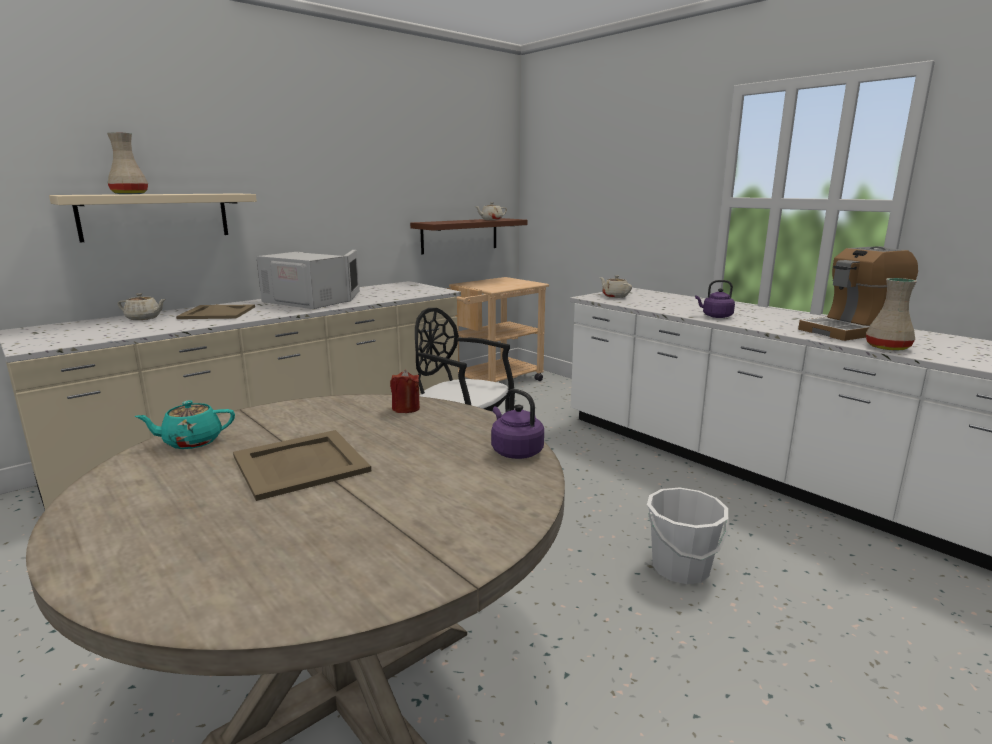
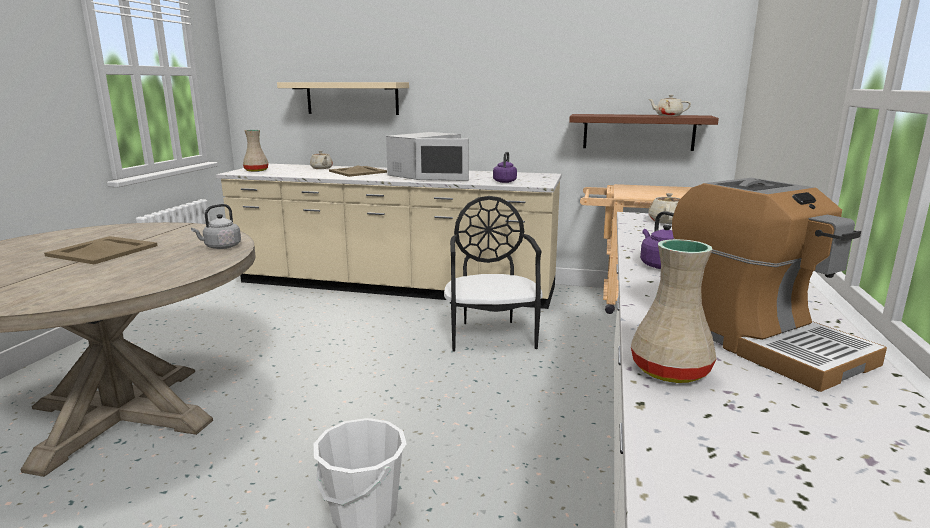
camera: 55 degrees right, 0 degrees up
beige vase [107,132,148,194] -> beige vase moved to [243,130,269,172]
turquoise teapot [134,400,235,449] -> none
white microwave [256,250,360,309] -> white microwave turned 45 degrees clockwise [386,132,469,181]
red candle [390,370,420,413] -> grey kettle [191,204,241,249]
purple kettle [491,389,544,459] -> purple kettle moved to [493,152,517,183]
coffee machine [798,246,918,341] -> coffee machine turned 150 degrees counterclockwise [672,178,887,392]

